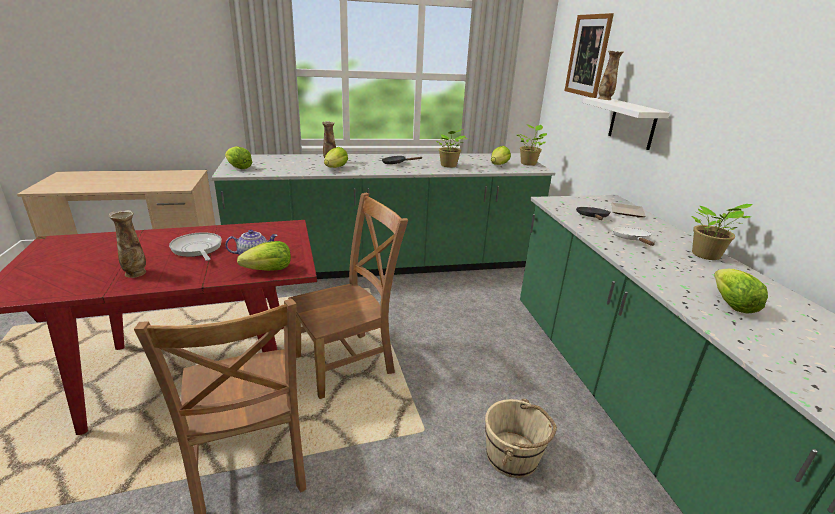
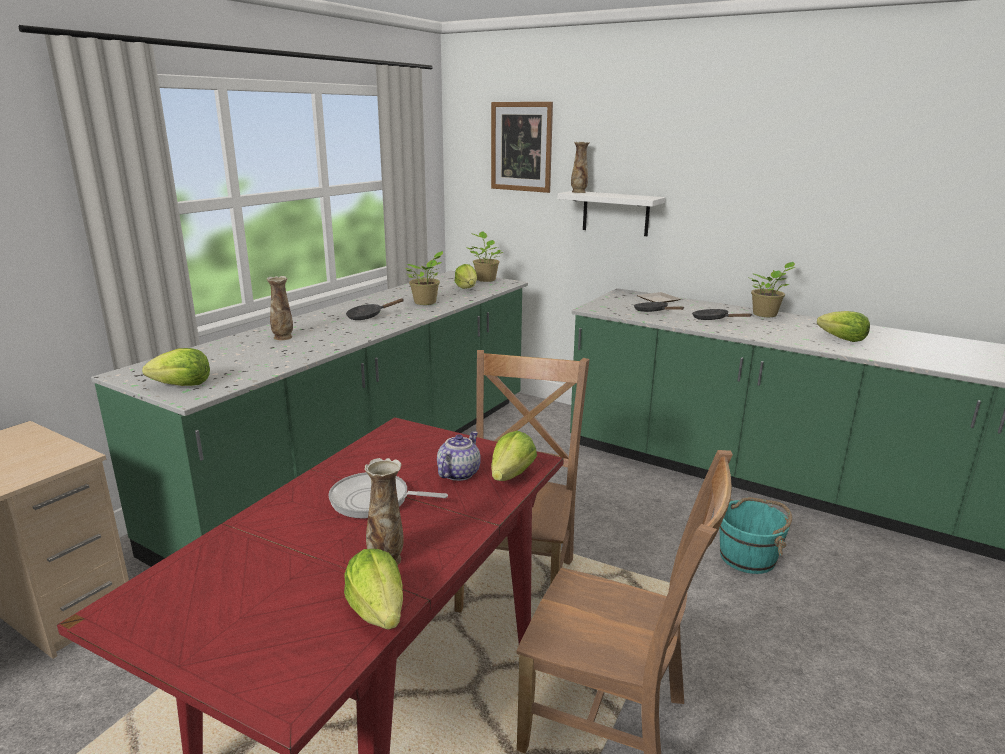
camera: 45 degrees left, 5 degrees down
lettuce [324,147,348,168] -> lettuce moved to [344,549,403,629]
beige bucket [485,399,557,478] -> turquoise bucket [720,497,792,574]
white frying pan [613,227,655,246] -> black frying pan [692,309,752,320]

